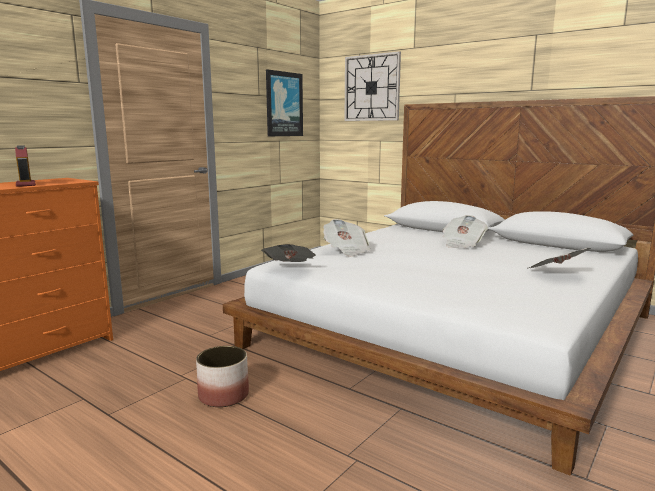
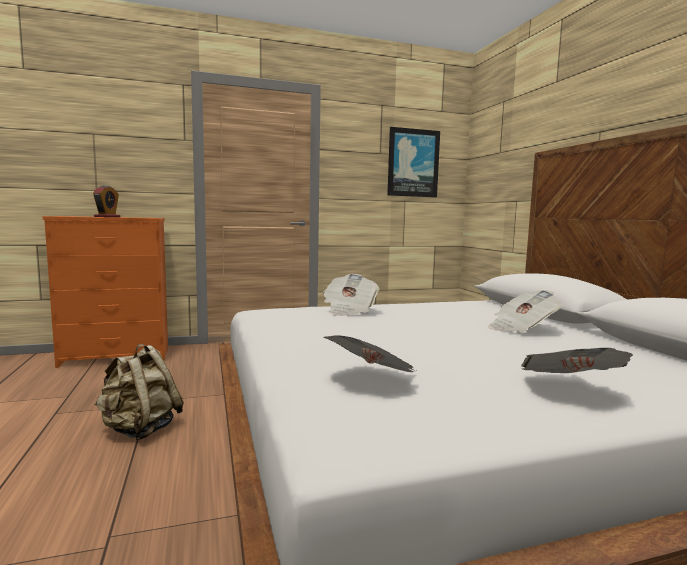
camera: 35 degrees right, 5 degrees down
planter [196,346,249,407] -> beige backpack [95,344,184,440]
newspaper [261,244,316,262] -> newspaper moved to [323,335,416,372]
wall clock [345,51,401,121] -> none

